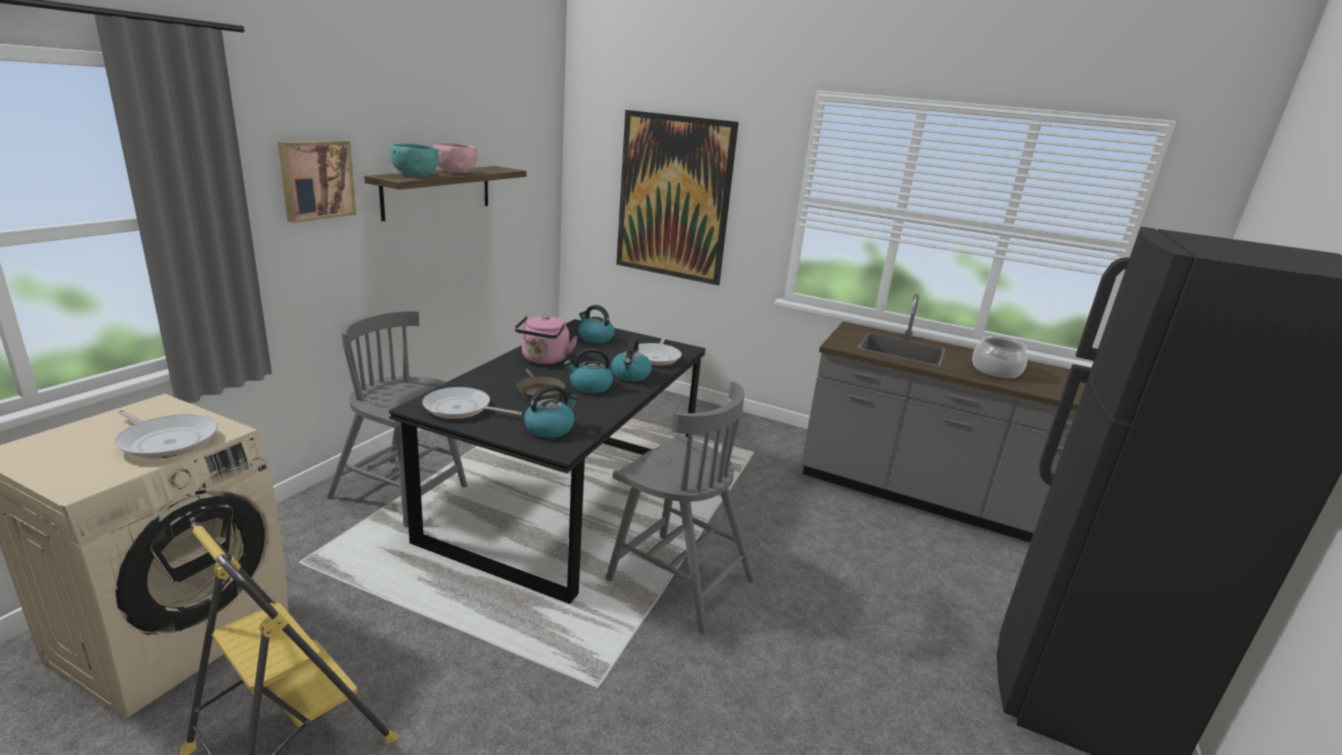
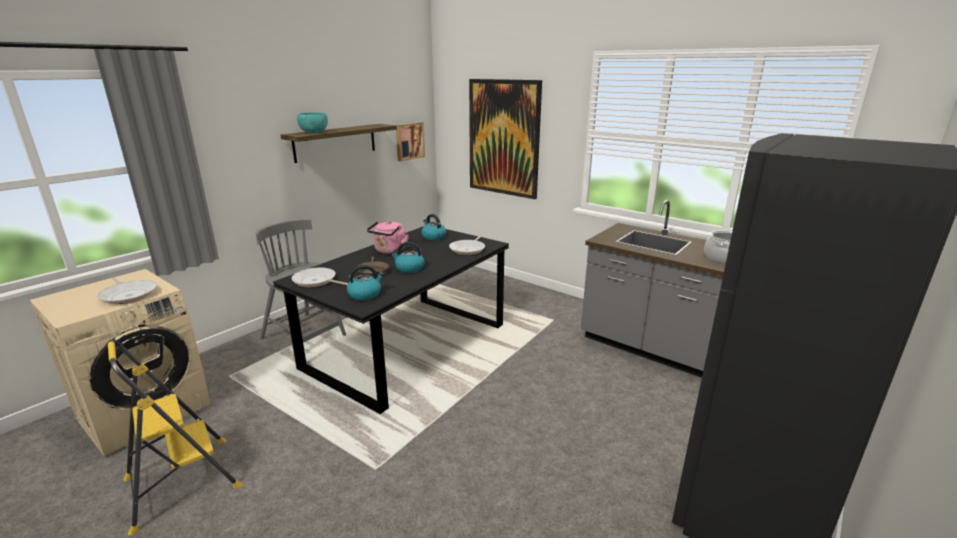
camera: 15 degrees right, 0 degrees up
picture [278,140,357,223] -> picture moved to [396,122,425,161]
pink bowl [433,143,478,173] -> none
grey chair [606,381,755,635] -> none
kettle [611,338,652,381] -> none

